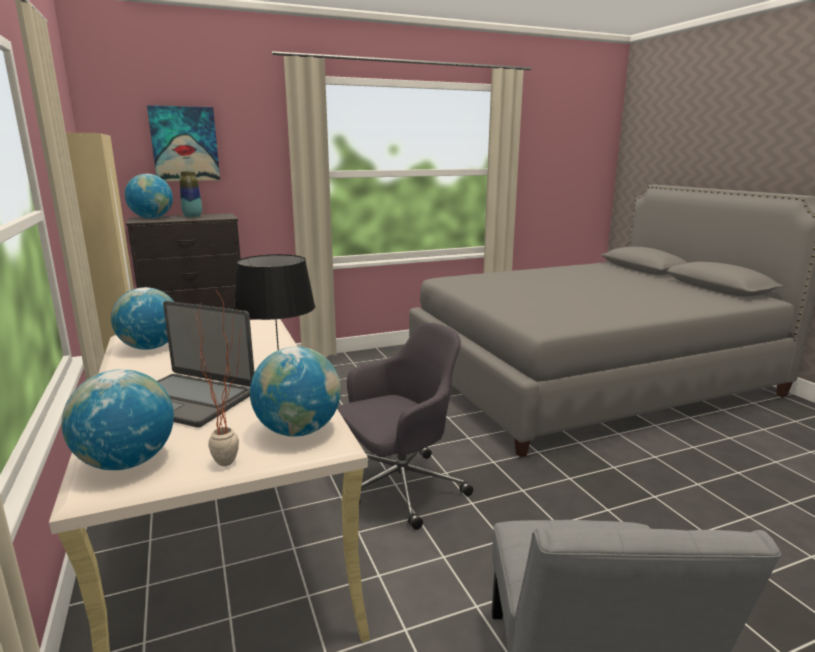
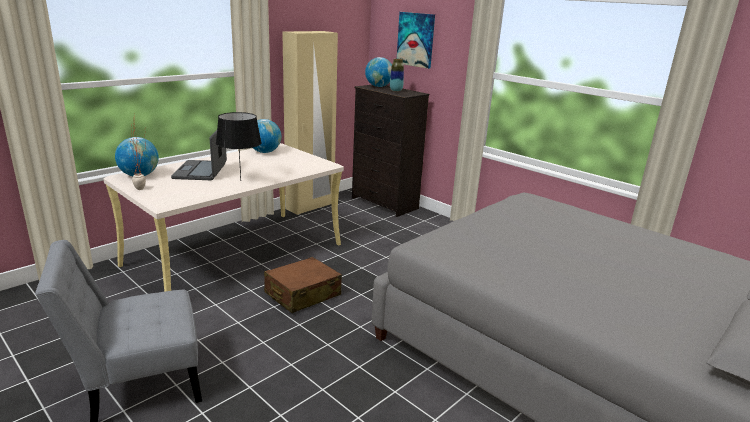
camera: 65 degrees right, 5 degrees up
globe [250,347,341,436] -> none
grey office chair [337,322,473,530] -> brown suitcase [264,257,342,313]

